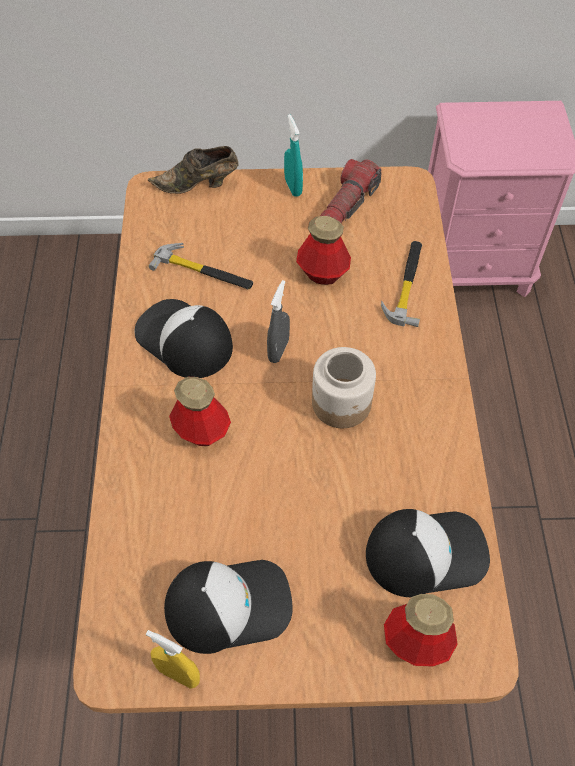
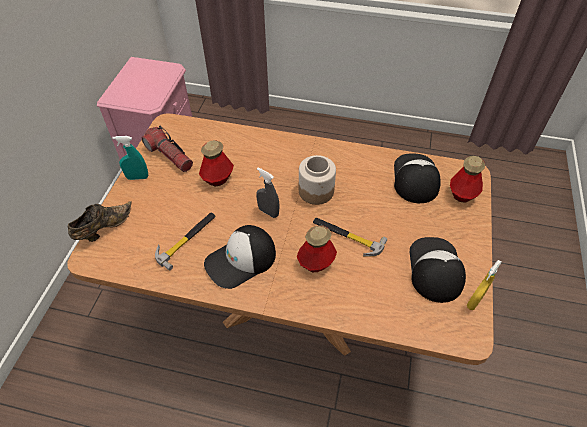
camera: 75 degrees left, 5 degrees down
brown shoe [148,146,239,194] -> brown shoe turned 150 degrees counterclockwise [68,201,132,242]
hammer [381,241,422,327] -> hammer moved to [313,218,387,257]

